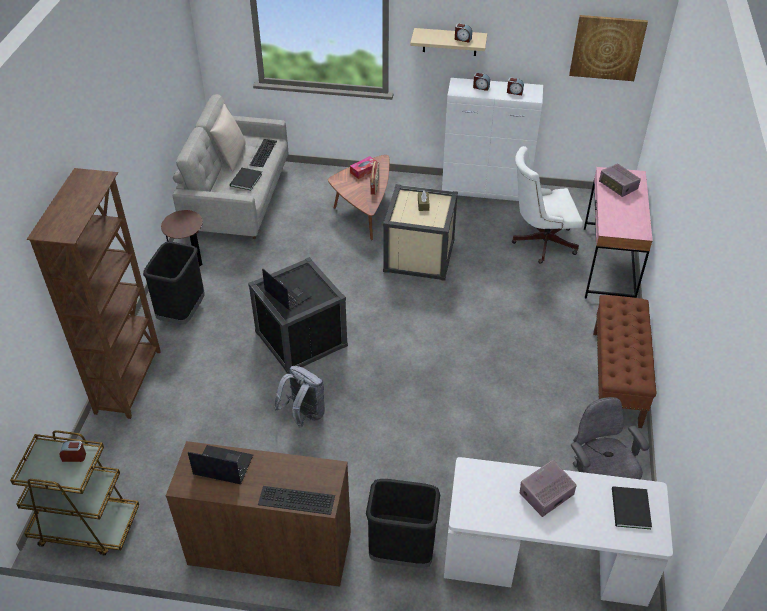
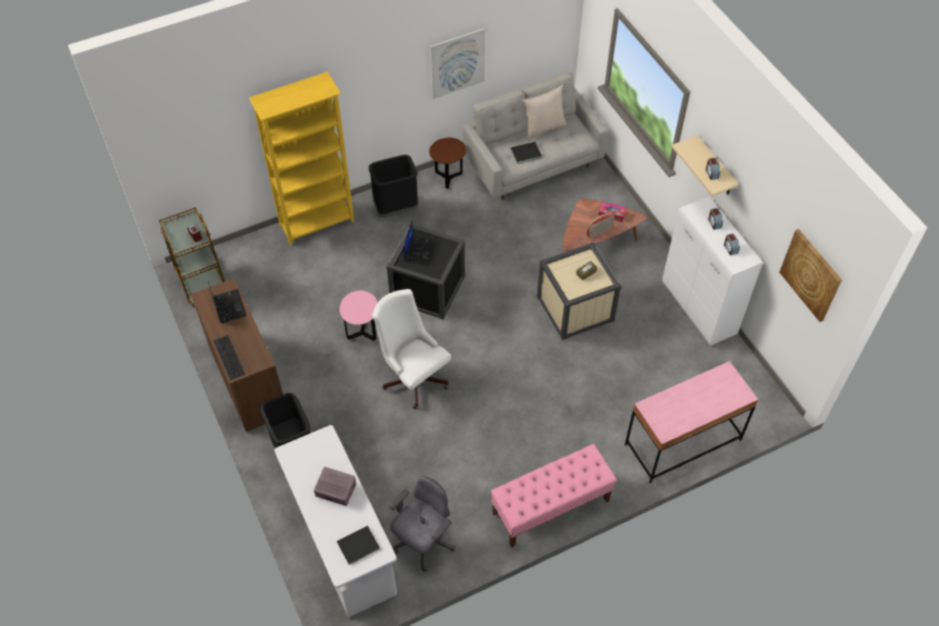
camera: 55 degrees right, 10 degrees up
brown bookcase [27,168,161,419] -> yellow bookcase [249,72,354,245]
keyboard [250,139,277,167] -> none
grey backpack [274,366,325,428] -> pink side table [339,291,378,341]
white office chair [512,146,583,264] -> white office chair moved to [372,289,451,409]
brown bench [593,295,656,428] -> pink bench [491,444,617,548]
radio [599,164,641,197] -> none
none -> picture [430,28,485,99]

